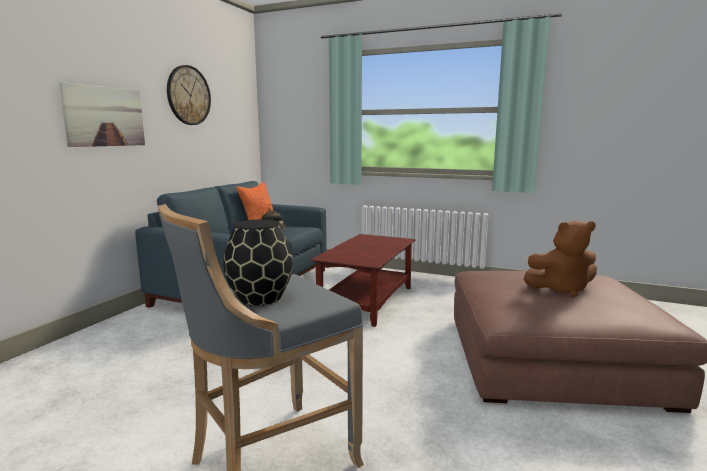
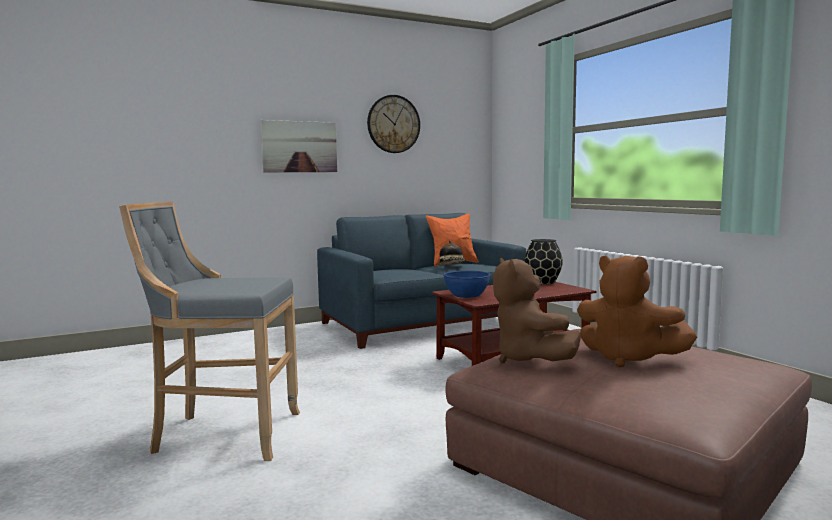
camera: 40 degrees right, 5 degrees down
black vase [223,219,293,306] -> black vase moved to [524,239,563,284]
none -> blue bowl [443,271,491,298]
none -> brown plush toy [493,258,581,363]

